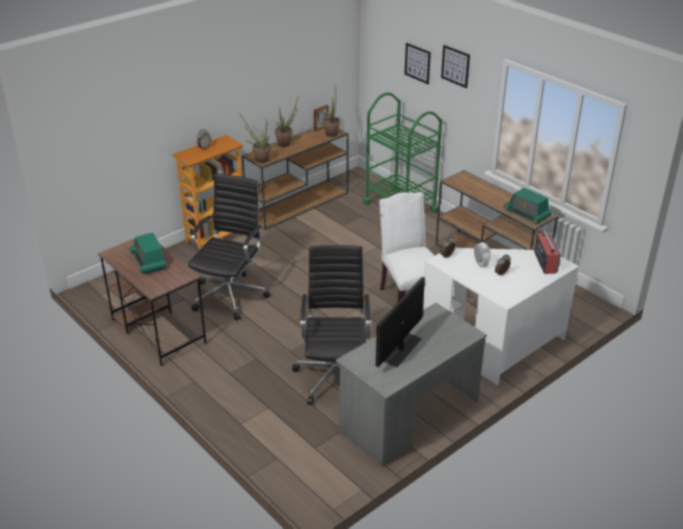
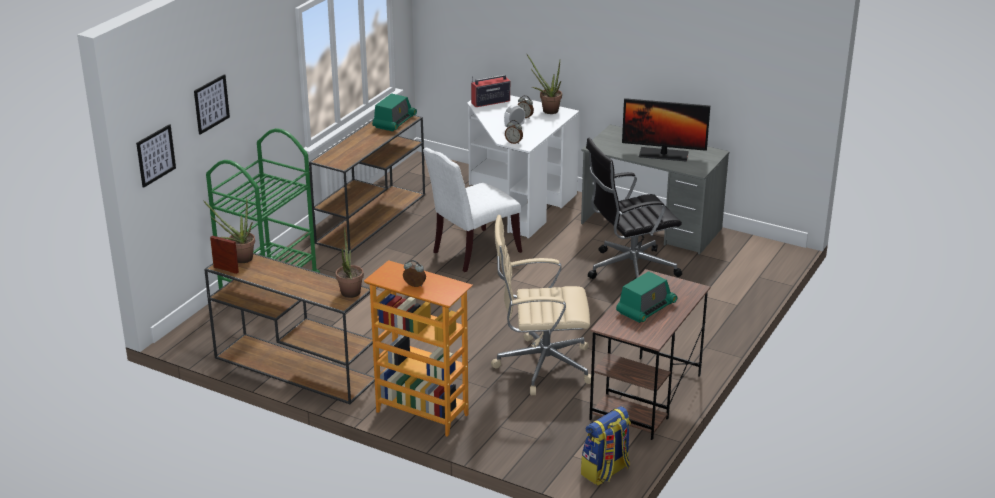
camera: 110 degrees left, 5 degrees down
black office chair [188,173,270,320] -> beige office chair [491,215,591,395]
potted plant [275,95,299,147] -> potted plant moved to [526,53,562,114]
picture [441,45,470,88] -> picture moved to [136,124,176,188]
none -> backpack [581,406,631,486]

